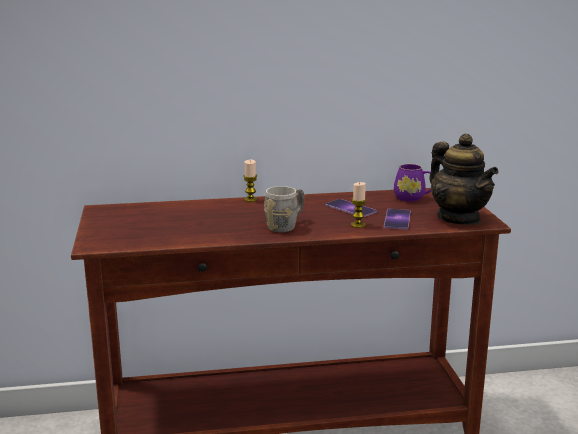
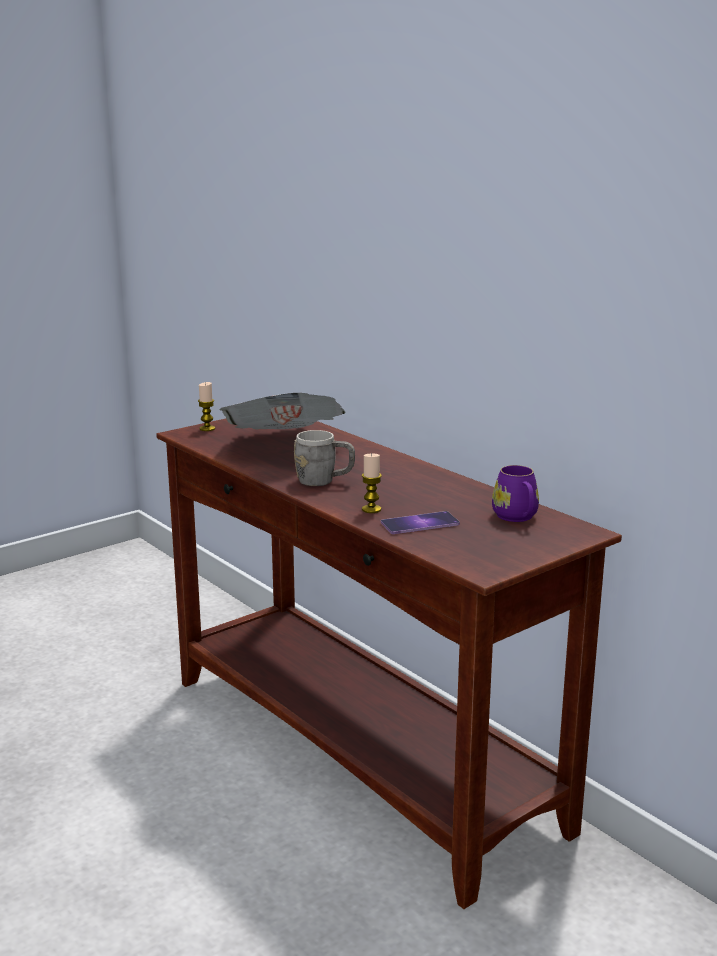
camera: 60 degrees right, 0 degrees up
candle [244,160,258,202] -> candle moved to [198,382,215,431]
phone [326,199,377,217] -> none
teapot [429,134,499,225] -> none
none -> newspaper [220,393,346,430]

